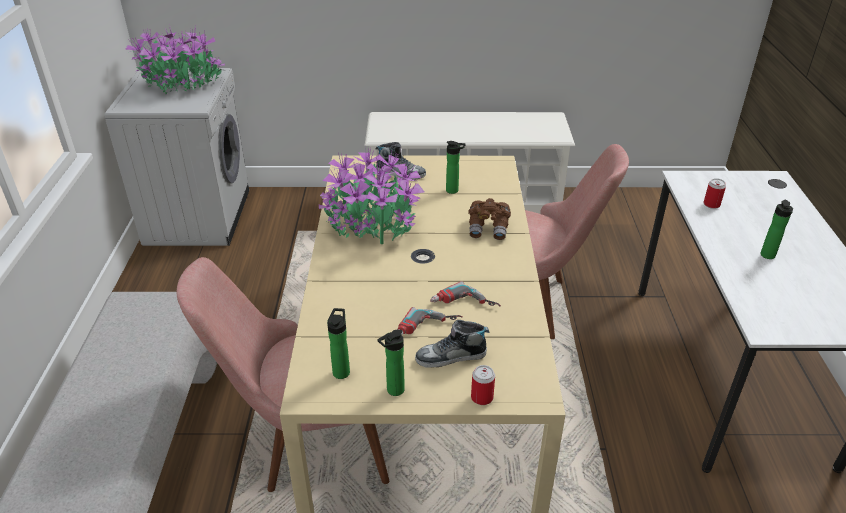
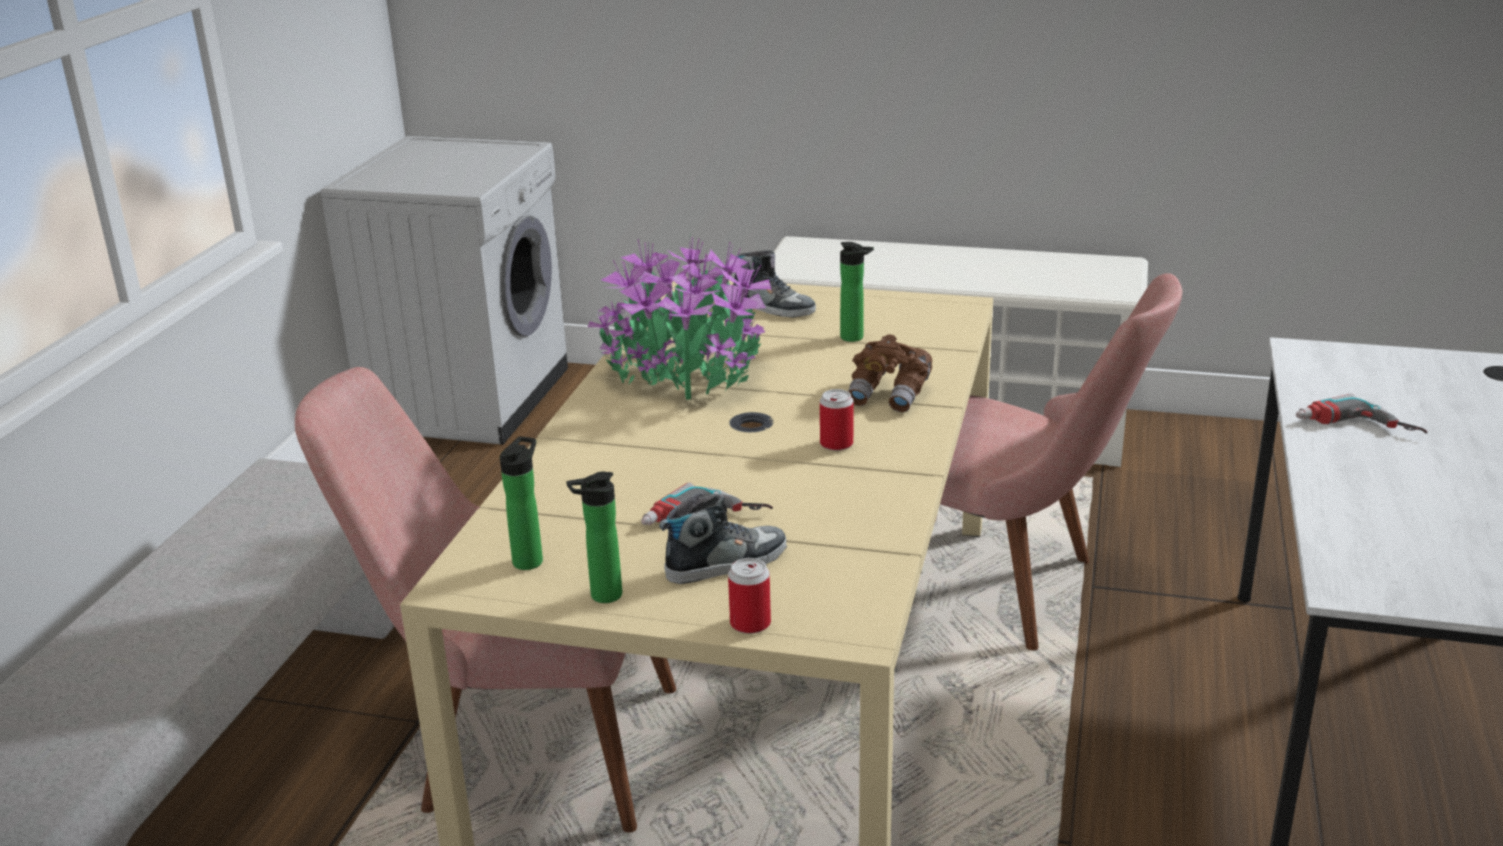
camera: 15 degrees right, 10 degrees down
potted plant [125,27,225,94] -> none
shoe [415,320,489,368] -> shoe turned 150 degrees clockwise [659,492,787,584]
power drill [430,281,501,307] -> power drill moved to [1296,394,1428,433]
can [703,178,726,209] -> can moved to [820,389,854,451]
bottle [760,200,793,259] -> none

